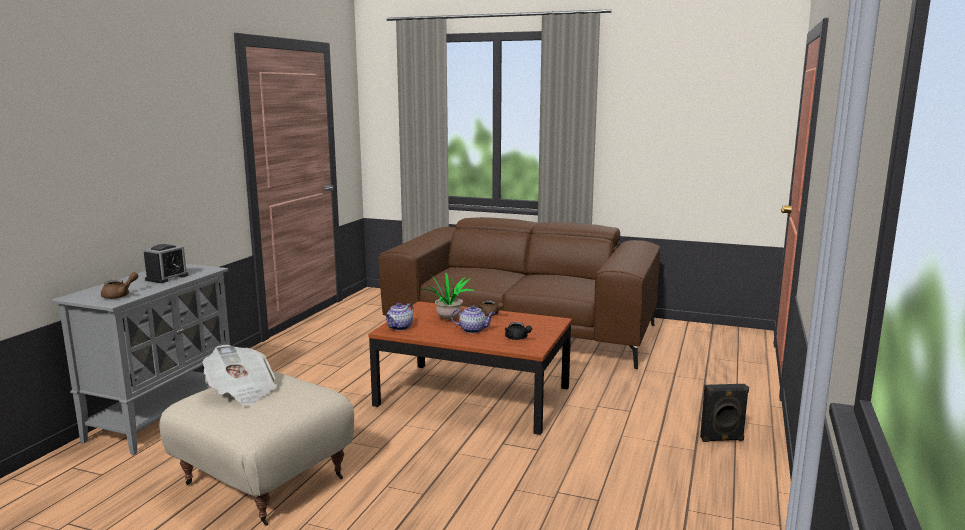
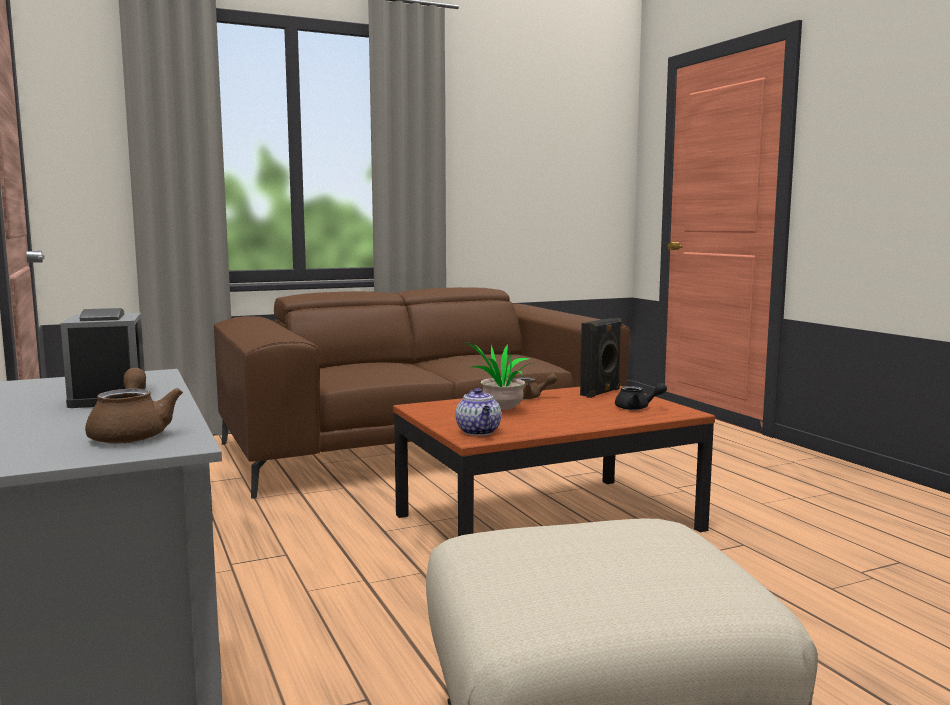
camera: 45 degrees left, 5 degrees down
newspaper [202,345,277,406] -> none
teapot [451,305,495,333] -> none
black speaker [700,384,749,442] -> black speaker moved to [580,318,622,398]

